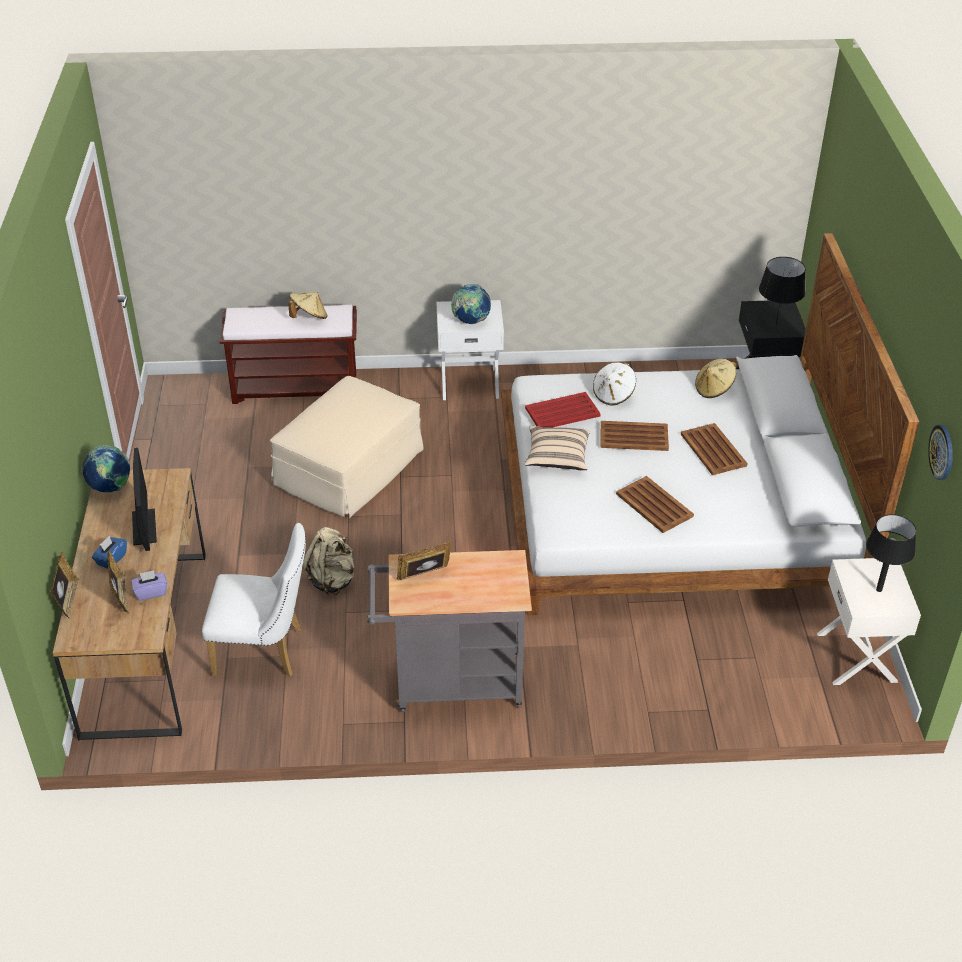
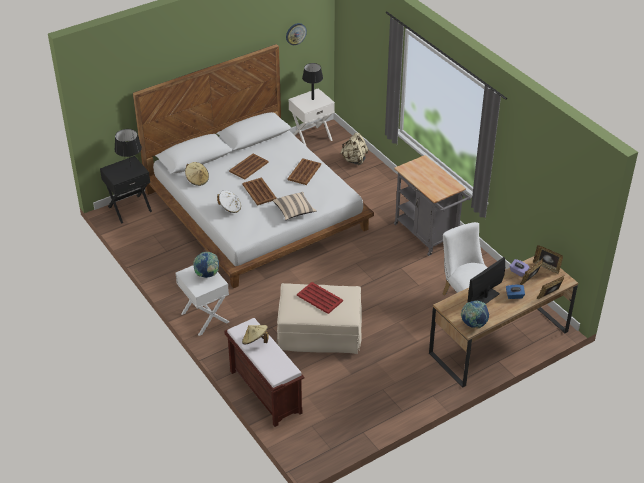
camera: 120 degrees left, 0 degrees up
beige backpack [302,527,354,595] -> beige backpack moved to [340,132,368,165]
picture frame [396,541,451,581] -> picture frame moved to [533,245,563,274]
red tray [525,392,601,427] -> red tray moved to [297,282,343,314]

